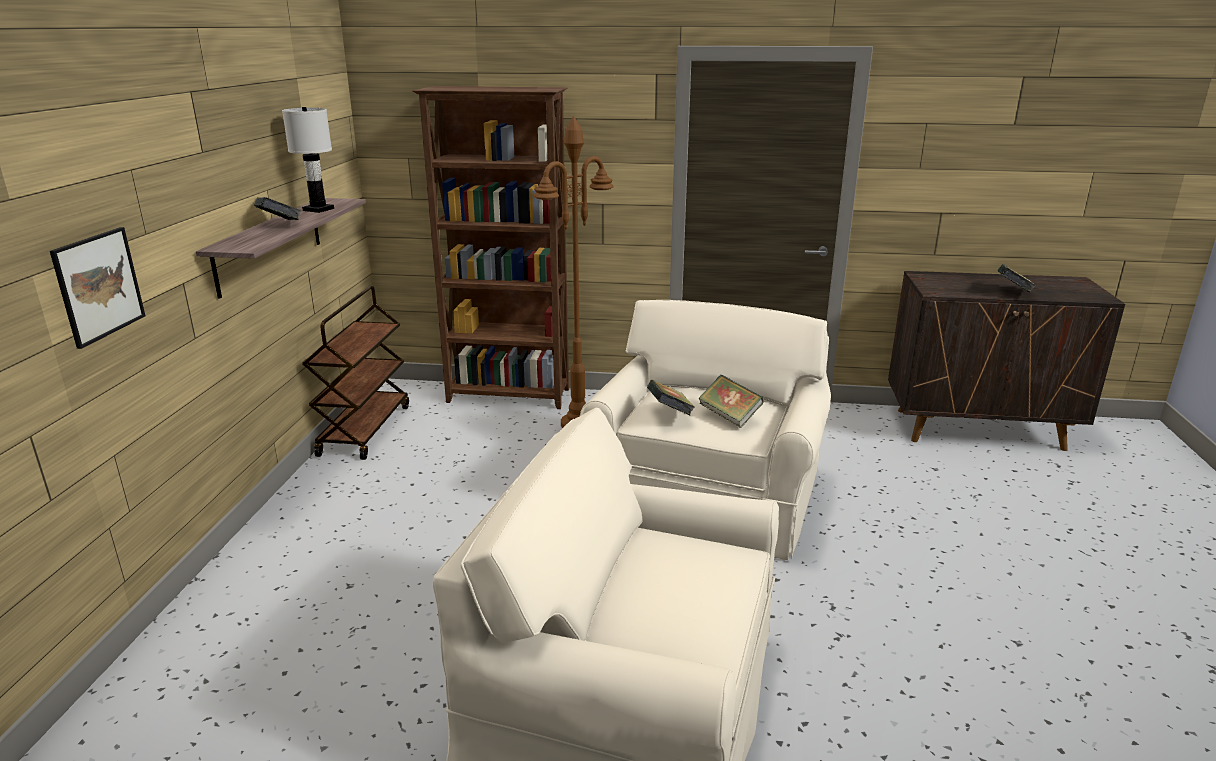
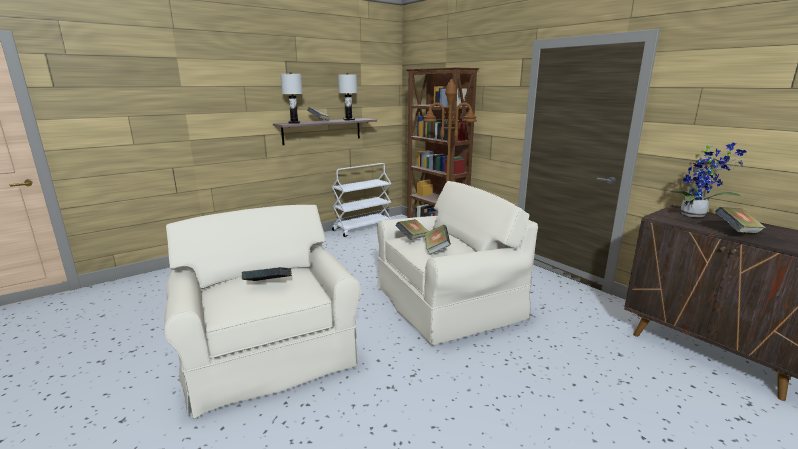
camera: 45 degrees right, 5 degrees down
picture [50,227,145,349] -> none
brown cart [302,286,409,460] -> white cart [332,163,391,237]
none -> book [242,267,292,281]
none -> white table lamp [280,73,303,124]
none -> potted plant [675,143,746,217]

